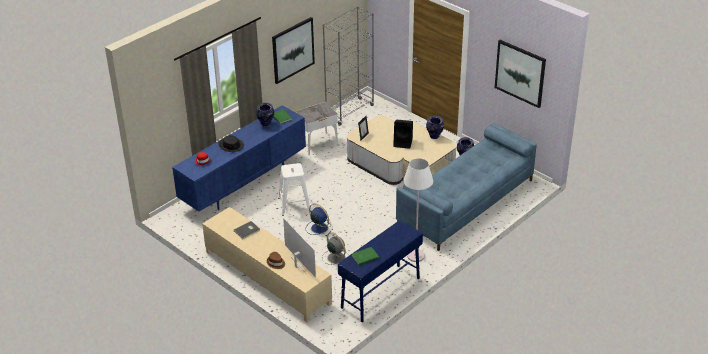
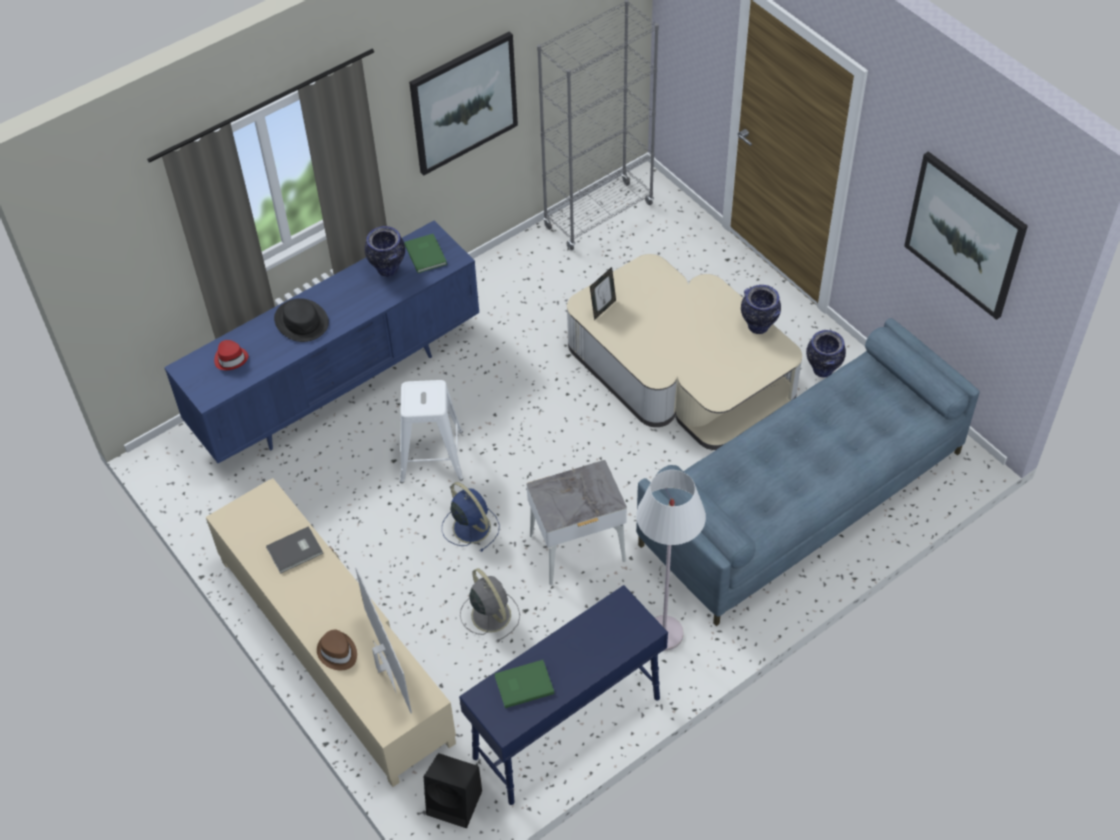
camera: 10 degrees right, 15 degrees up
side table [296,102,338,155] -> side table moved to [527,460,627,585]
black speaker [393,120,413,149] -> black speaker moved to [423,753,482,828]

